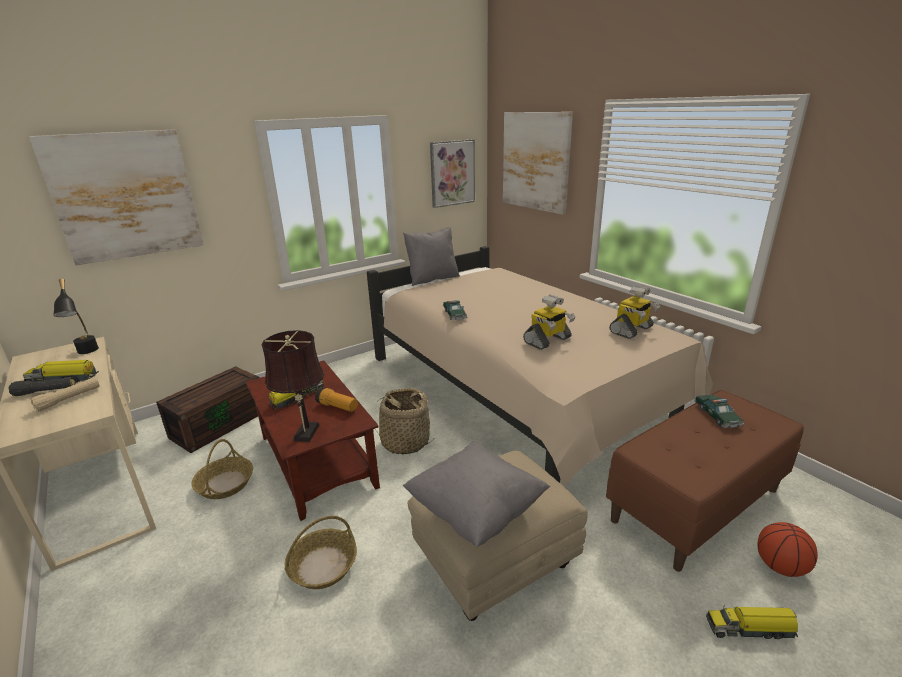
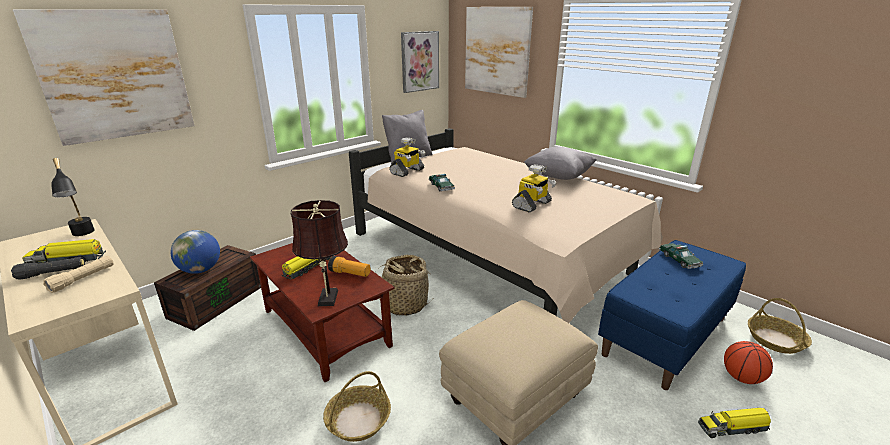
camera: 10 degrees left, 0 degrees up
basket [191,439,253,499] -> basket moved to [748,298,812,354]
grey pillow [403,442,550,548] -> grey pillow moved to [524,147,597,180]
brown bench [606,390,804,572] -> blue bench [598,240,746,390]
toy robot [609,285,660,339] -> toy robot moved to [389,137,425,177]
none -> globe [170,230,220,274]

